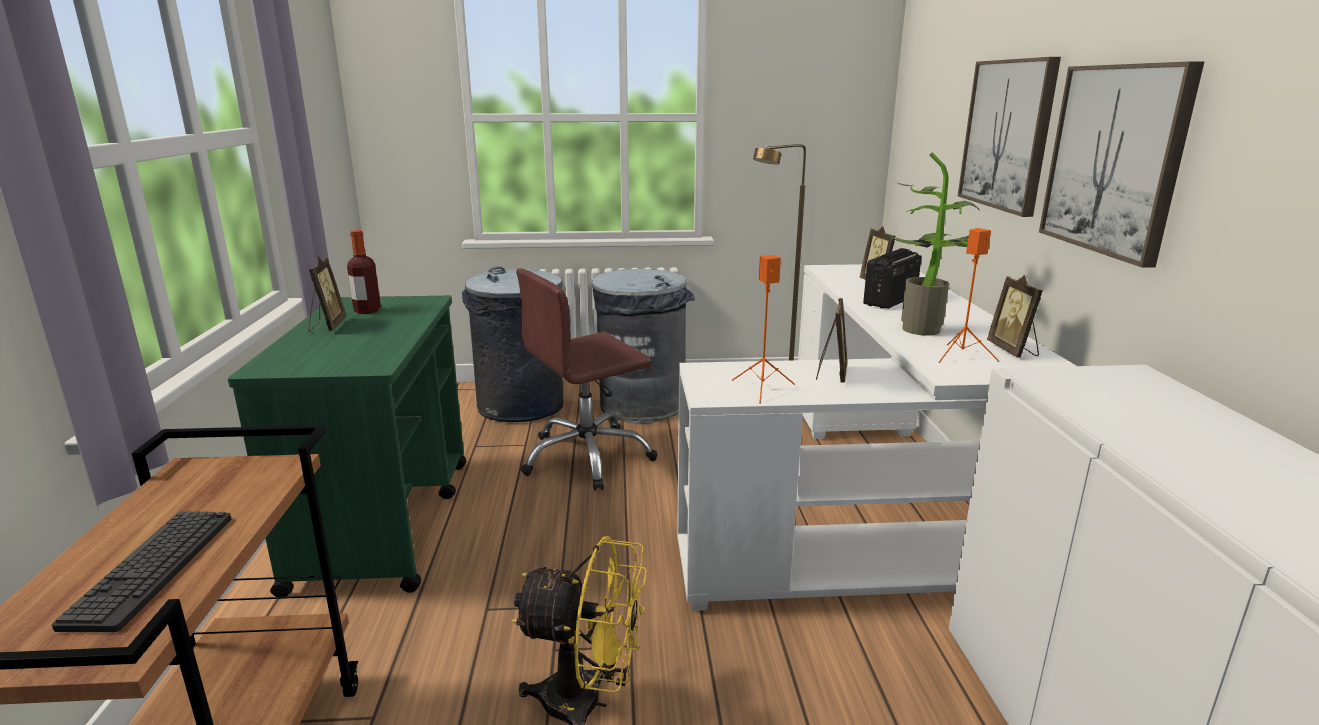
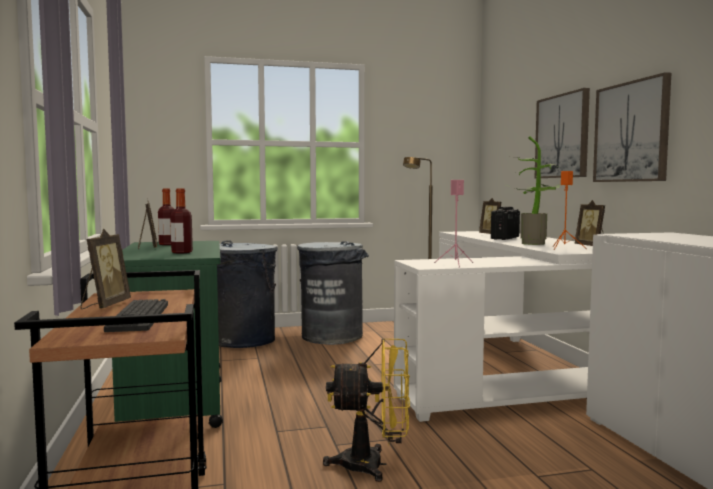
camera: 10 degrees left, 15 degrees down
brown office chair [516,268,658,491] -> none
orange speaker [732,255,795,403] -> pink speaker [434,180,474,266]
picture frame [816,298,847,382] -> picture frame moved to [81,229,131,309]
none -> bottle [170,188,193,254]

